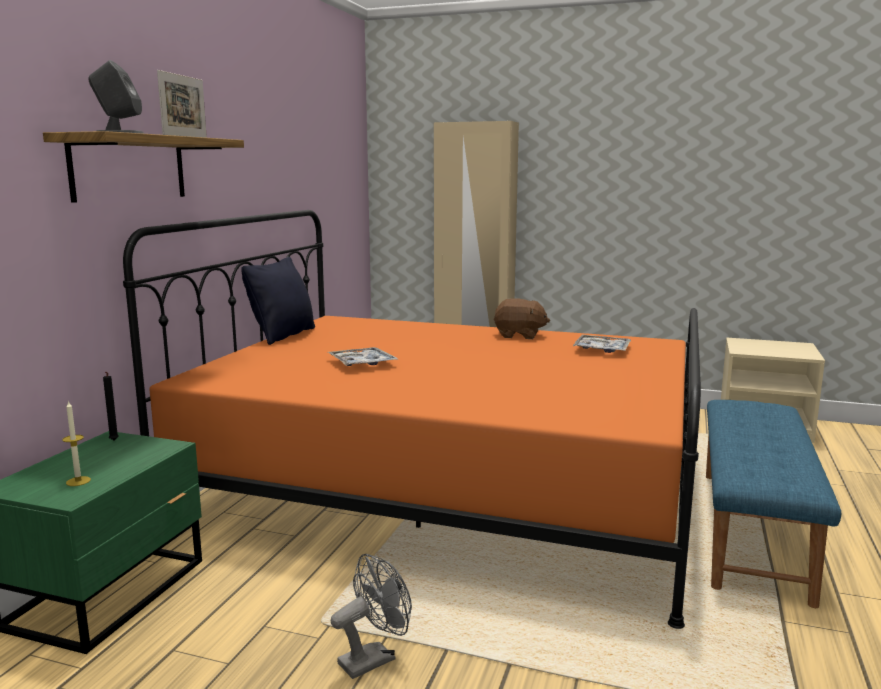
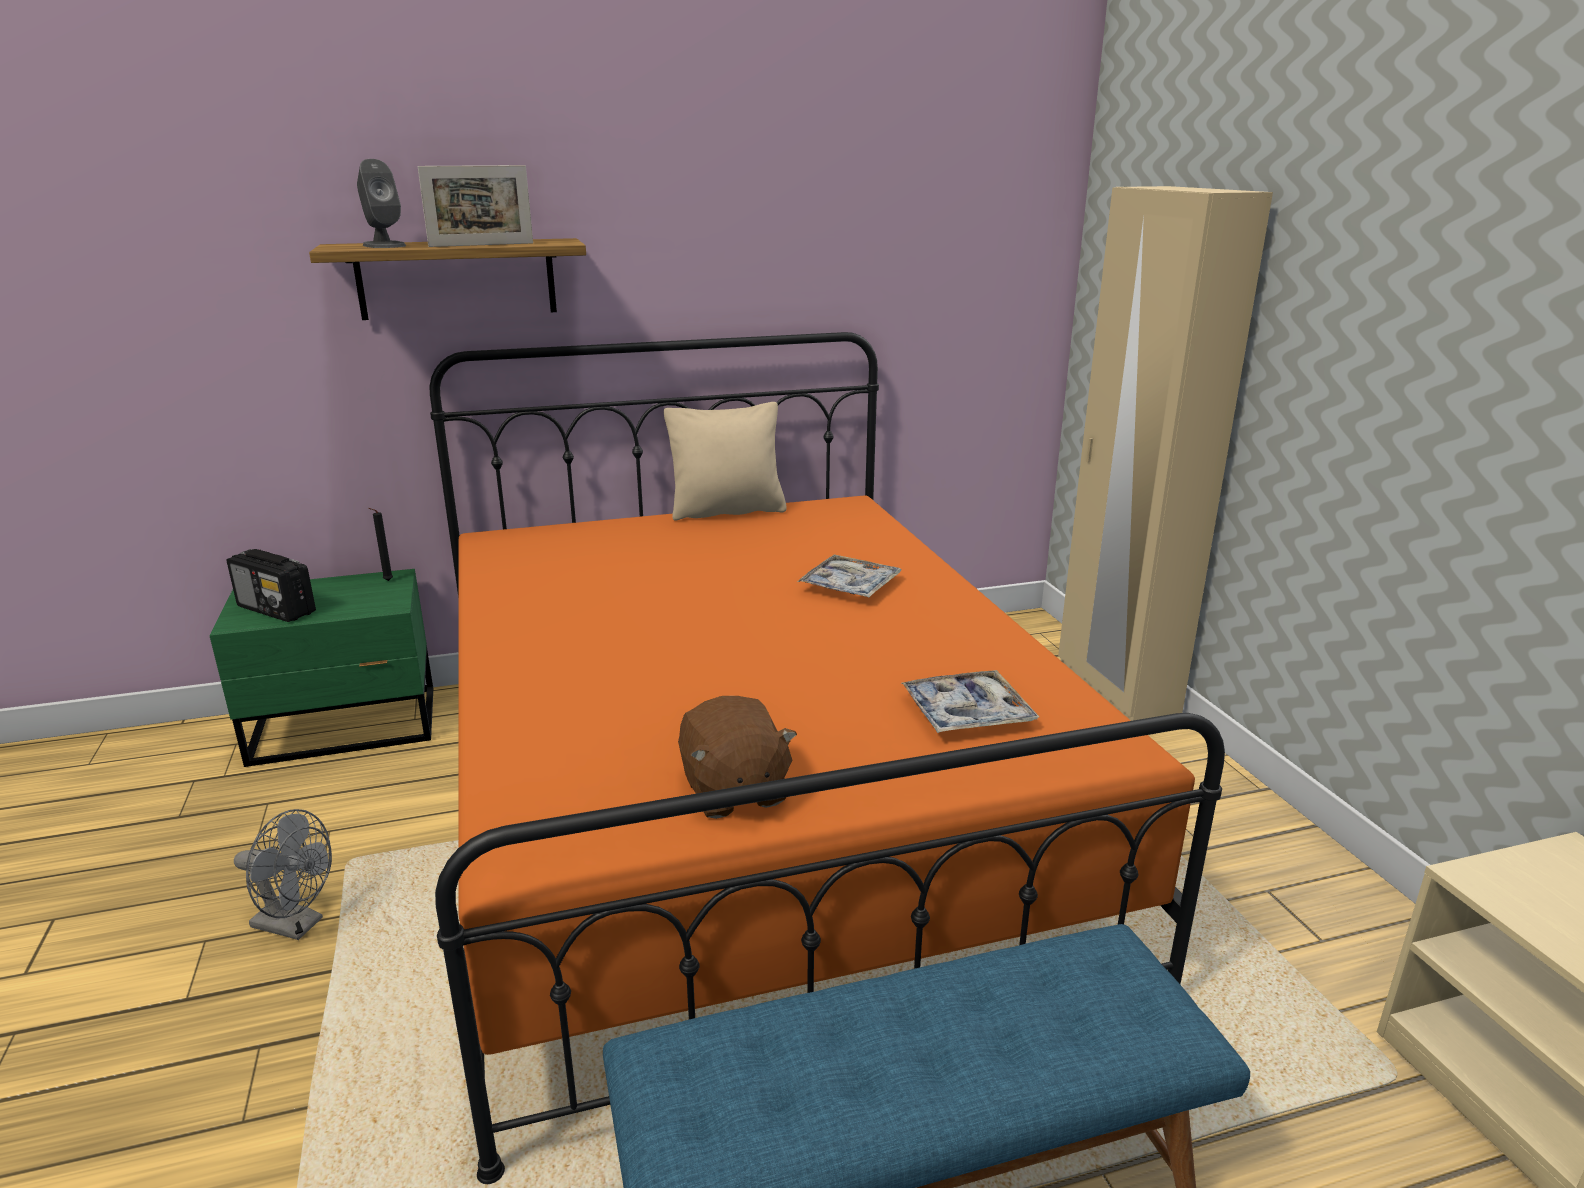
camera: 55 degrees right, 10 degrees up
candle [62,401,91,486] -> radio [226,549,316,622]
black pillow [241,257,315,345] -> beige pillow [664,402,787,521]
tray [328,347,398,366] -> tray moved to [797,554,901,597]
brown plush toy [494,298,550,339] -> brown plush toy moved to [678,696,797,819]

